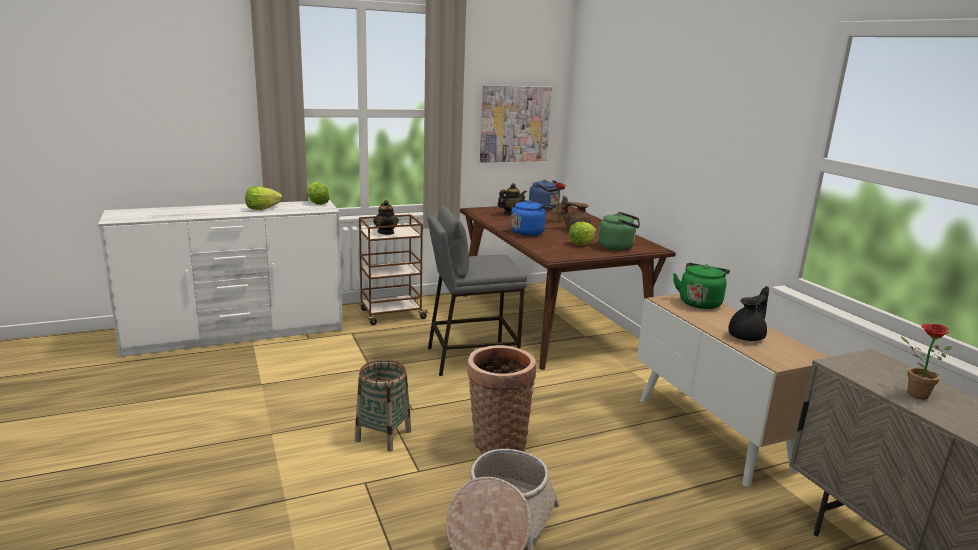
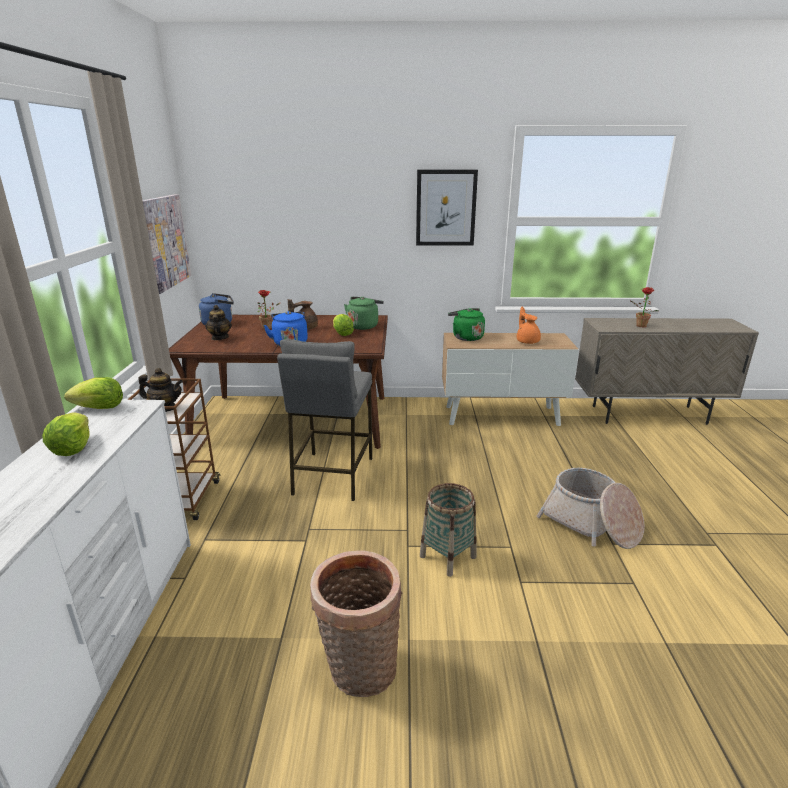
camera: 65 degrees left, 5 degrees up
basket [467,345,536,454] -> basket moved to [310,551,402,697]
black teapot [729,286,769,341] -> orange teapot [517,307,541,344]
none -> picture [416,170,478,246]

